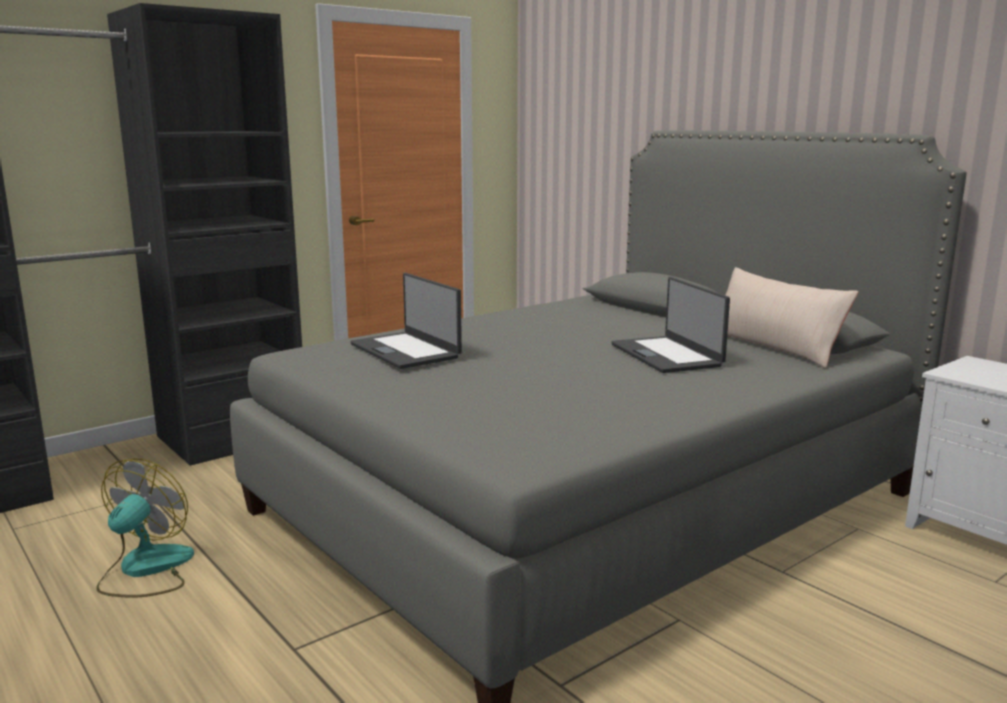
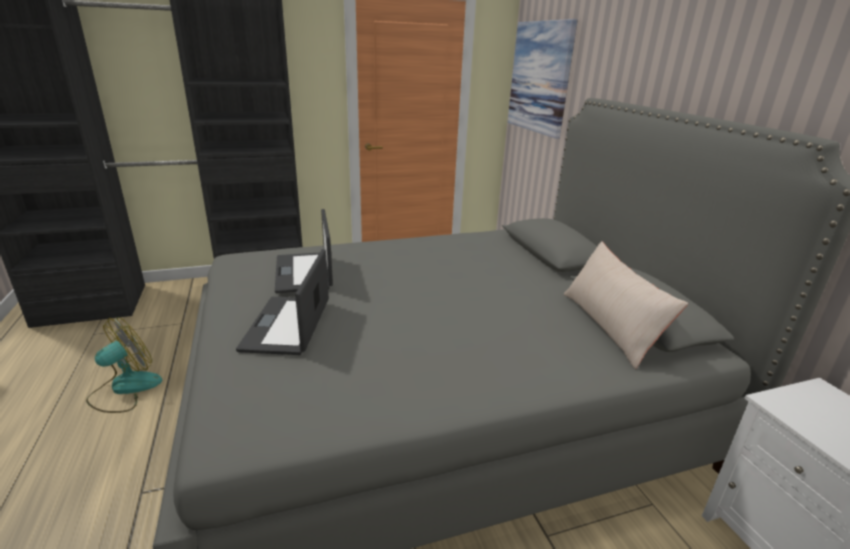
camera: 20 degrees right, 10 degrees up
laptop [611,277,730,373] -> laptop moved to [236,249,329,355]
none -> picture [508,19,578,139]

